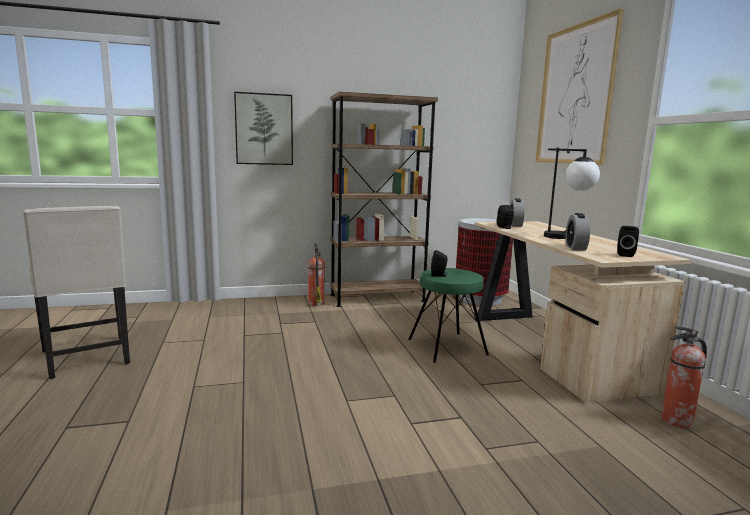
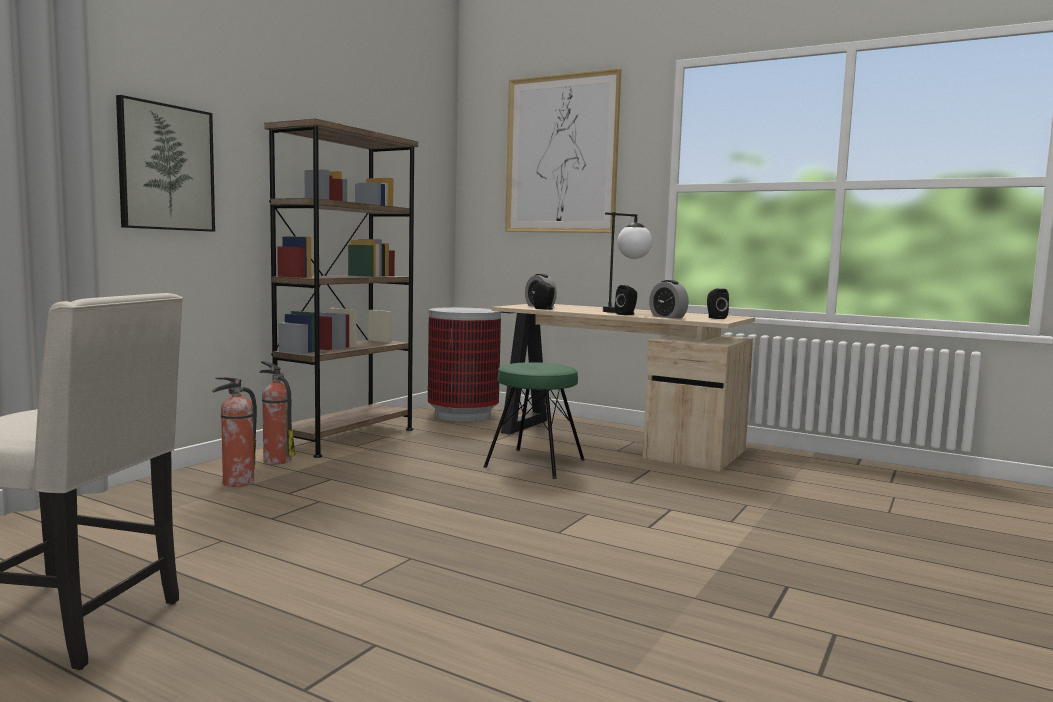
camera: 45 degrees left, 5 degrees down
black speaker [431,250,448,277] -> black speaker moved to [615,285,637,315]
fire extinguisher [661,326,707,429] -> fire extinguisher moved to [212,377,257,487]

